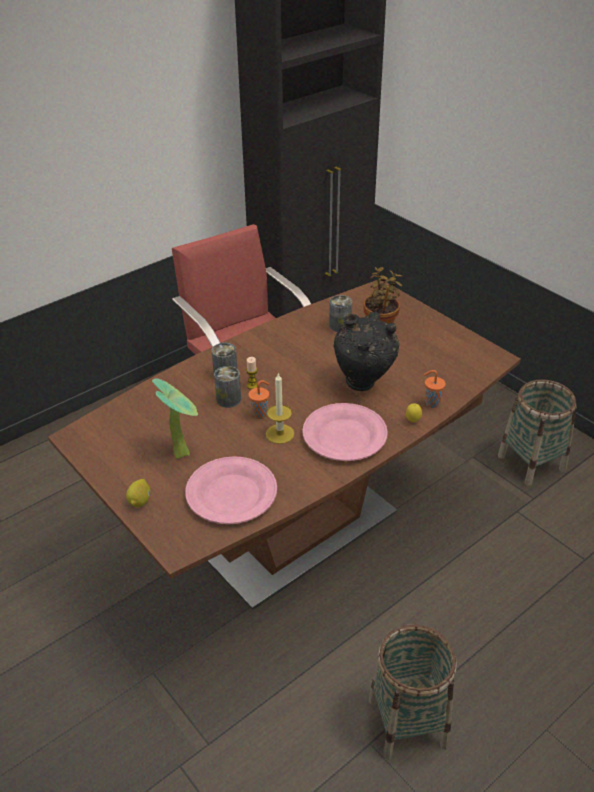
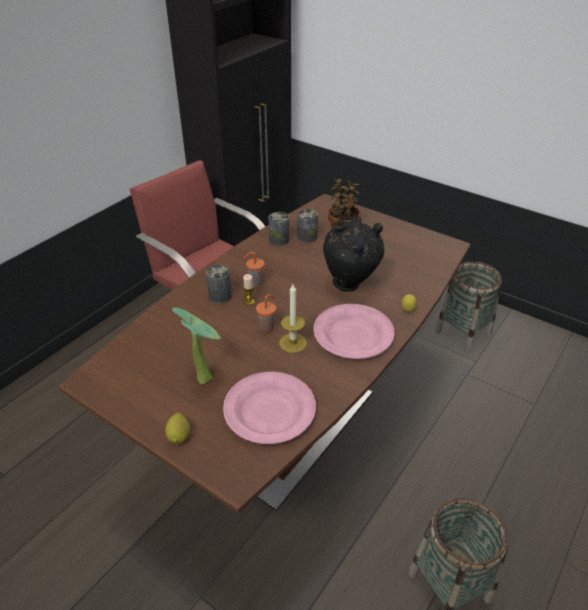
camera: 15 degrees left, 0 degrees up
can [214,366,241,408] -> can moved to [268,212,289,246]
orange cup [424,370,446,408] -> orange cup moved to [244,252,265,286]

